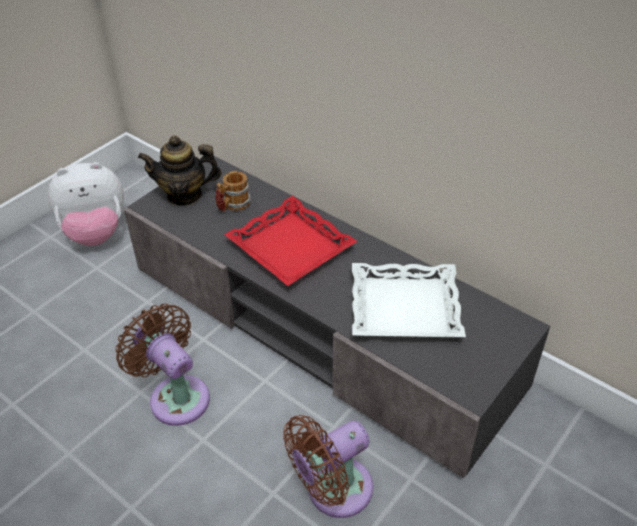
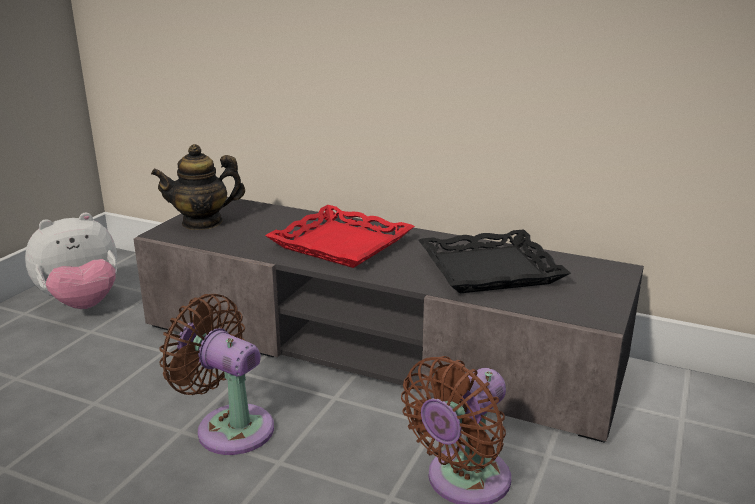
camera: 15 degrees left, 20 degrees down
mug [215,171,251,212] -> none
white tray [352,263,466,337] -> black tray [419,229,571,293]

